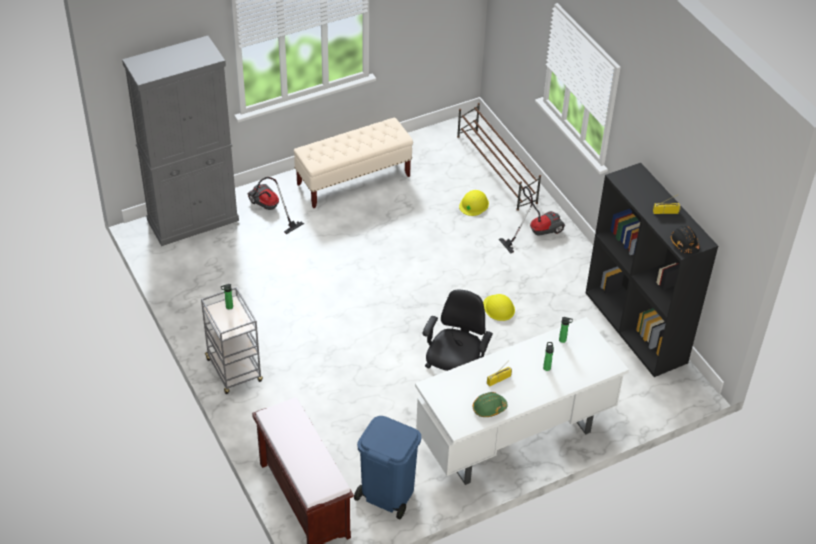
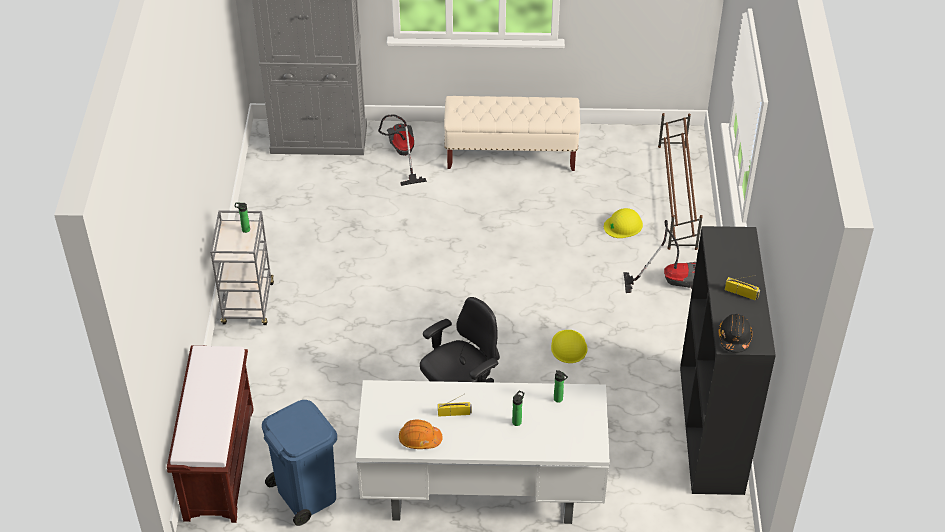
camera: 30 degrees right, 0 degrees up
green hard hat [473,392,507,417] -> orange hard hat [399,420,443,449]

